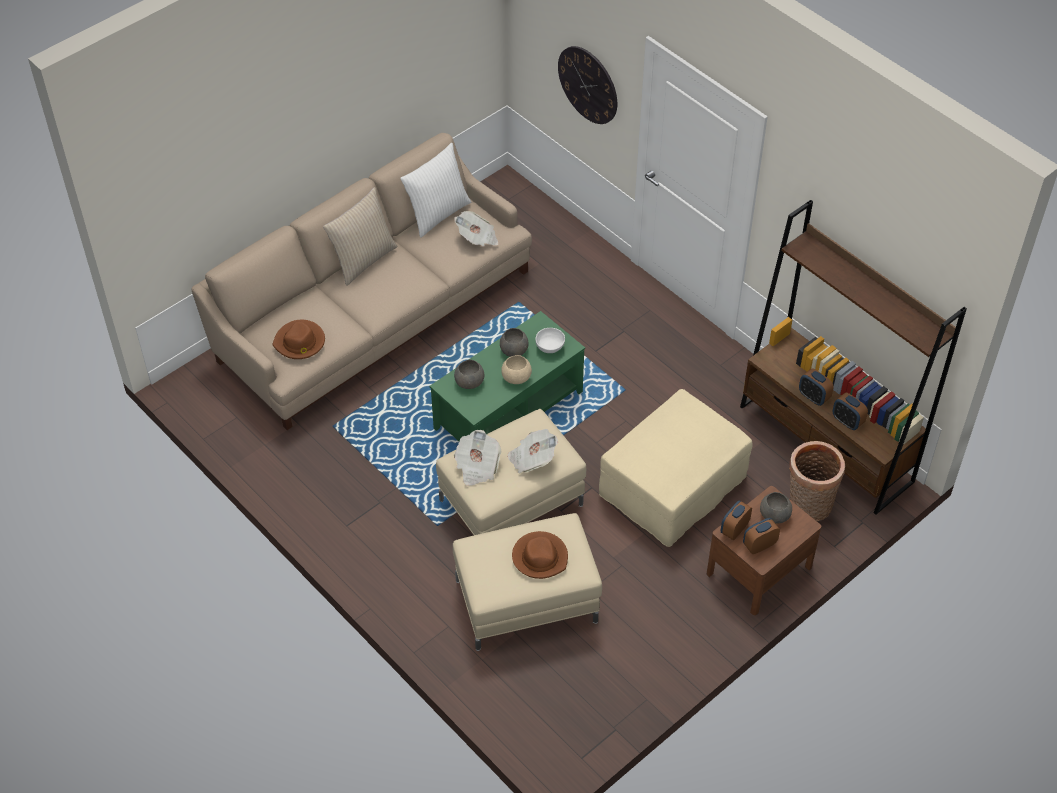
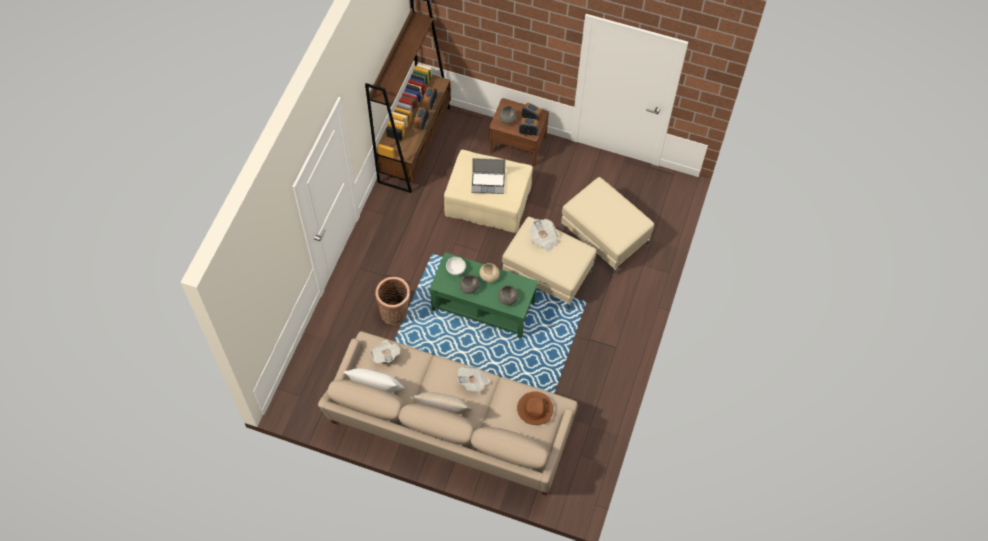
camera: 120 degrees left, 10 degrees up
newspaper [454,430,502,486] -> newspaper moved to [457,366,490,393]
brown hat [512,531,568,579] -> none
wall clock [558,46,617,124] -> none
basket [789,441,845,521] -> basket moved to [375,277,410,325]
none -> laptop [471,158,505,194]

